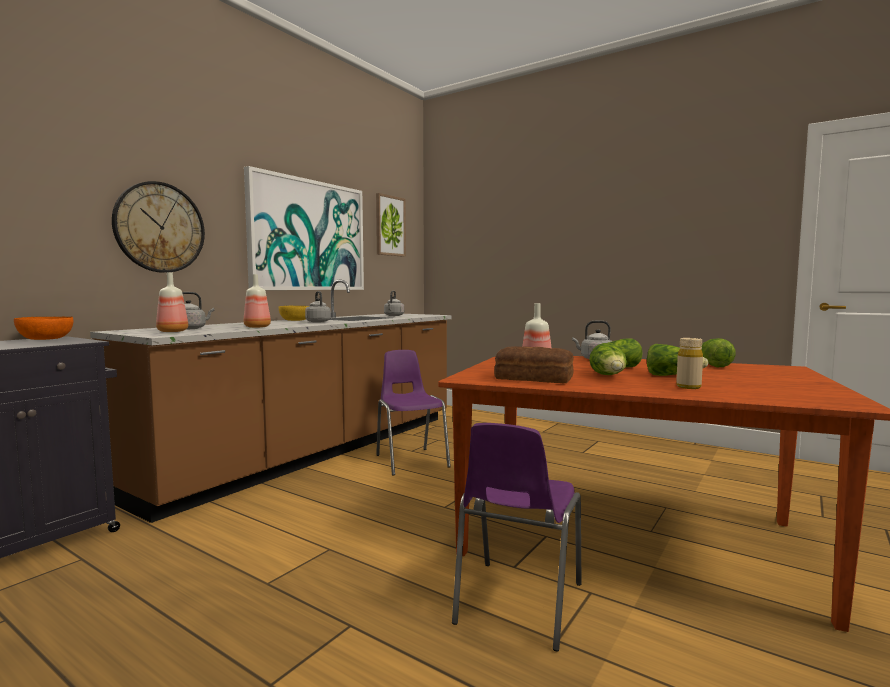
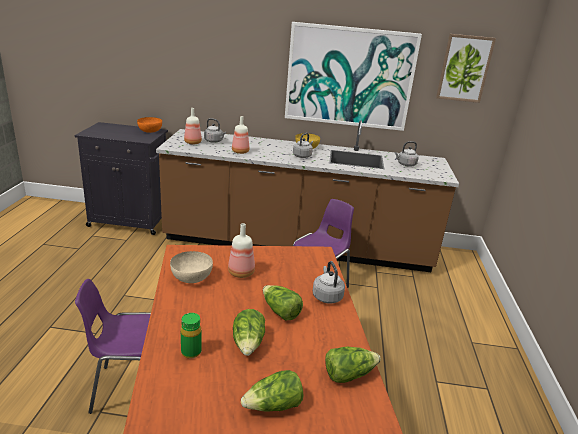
camera: 60 degrees right, 20 degrees up
wall clock [112,181,205,273] -> none
bread [494,346,574,383] -> beige bowl [170,251,213,283]
lettuce [589,343,627,375] -> lettuce moved to [241,370,304,411]
beige bottle [676,338,703,389] -> green bottle [181,313,201,359]

